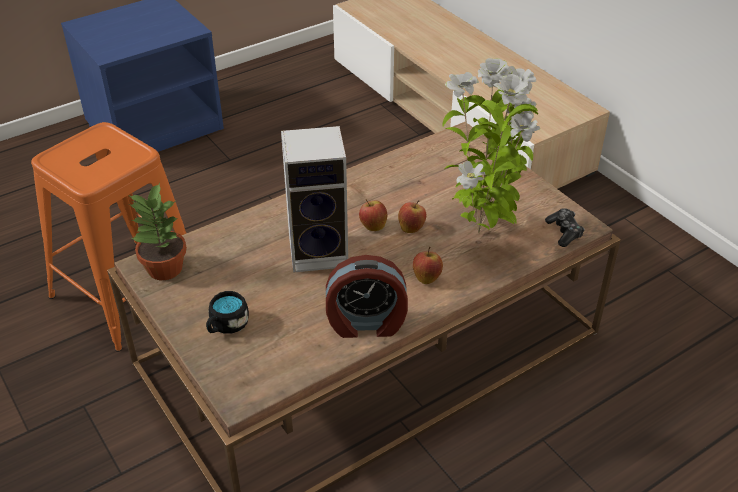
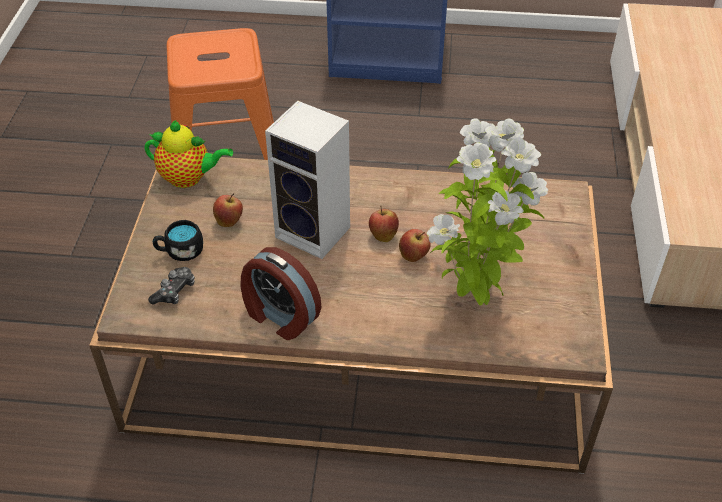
camera: 40 degrees right, 5 degrees up
potted plant [129,183,187,280] -> teapot [144,120,233,188]
apple [413,247,443,284] -> apple moved to [213,193,243,227]
game controller [545,208,585,247] -> game controller moved to [148,267,195,305]

